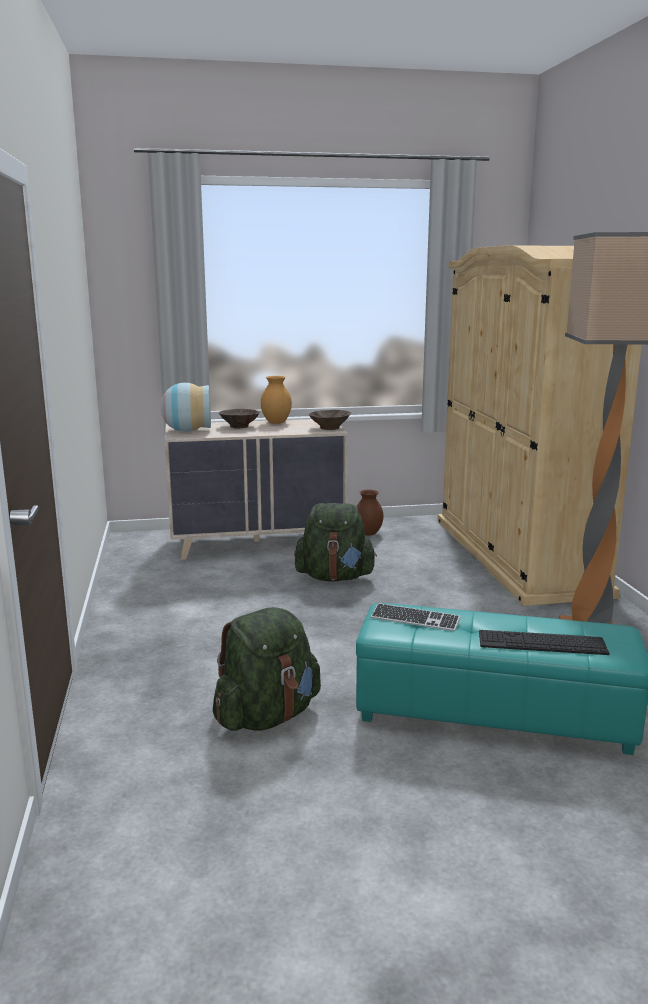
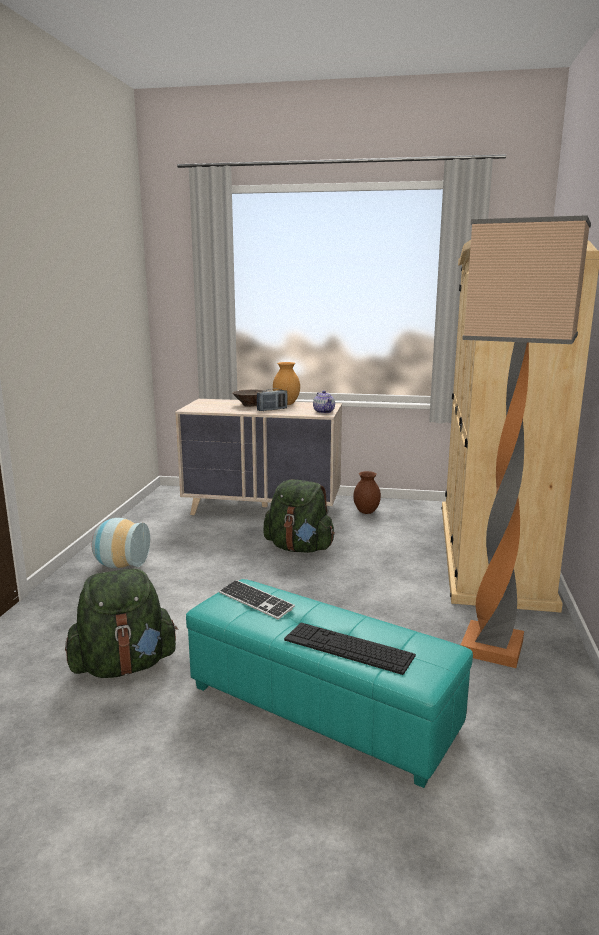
camera: 20 degrees right, 0 degrees up
vase [161,383,211,432] -> vase moved to [92,518,150,568]
brown bowl [309,410,352,430] -> teapot [313,391,335,413]
none -> radio [257,388,288,411]

